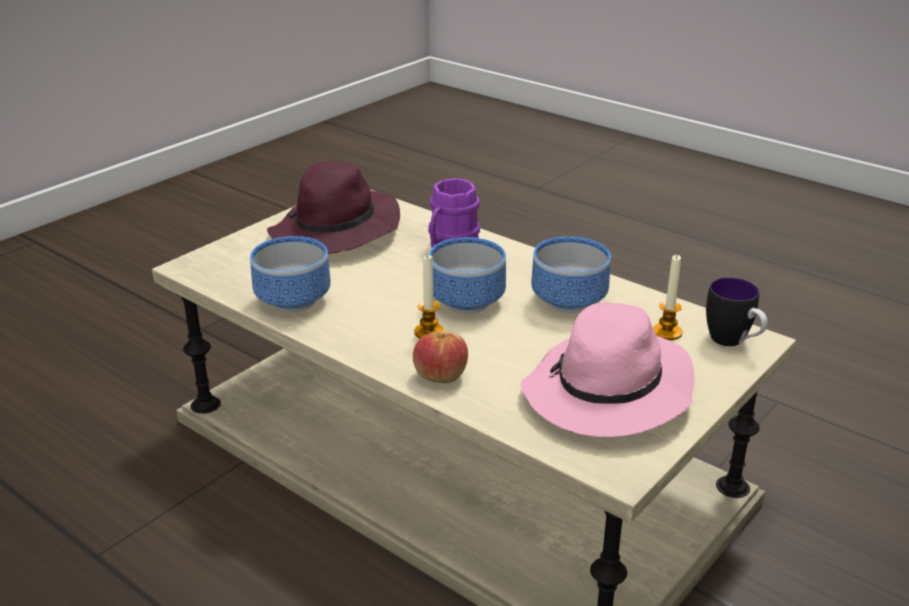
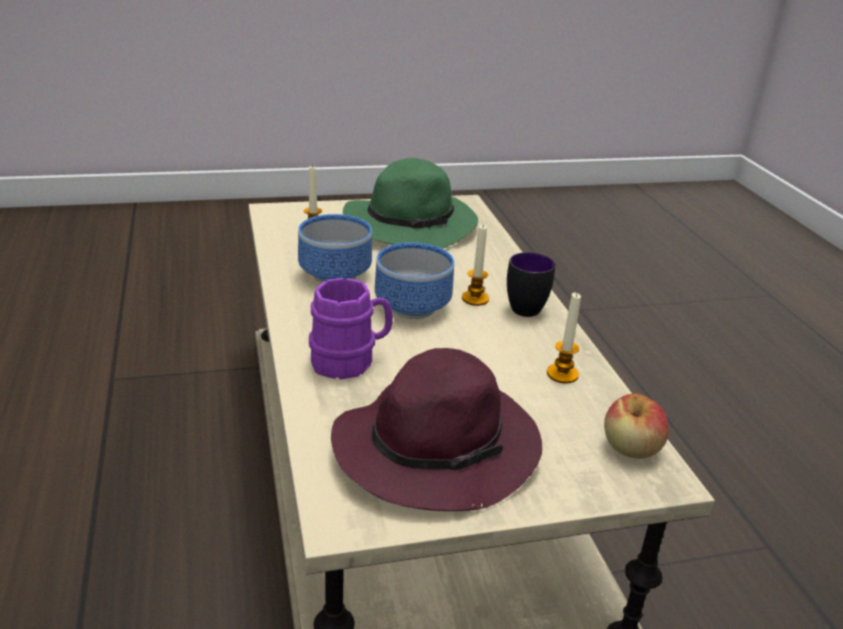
camera: 145 degrees left, 0 degrees up
bowl [250,236,331,312] -> candle [547,292,581,383]
apple [413,331,468,383] -> apple moved to [604,393,669,459]
pink hat [521,302,695,437] -> green hat [343,158,478,249]
mug [706,277,768,346] -> mug moved to [507,252,555,317]

